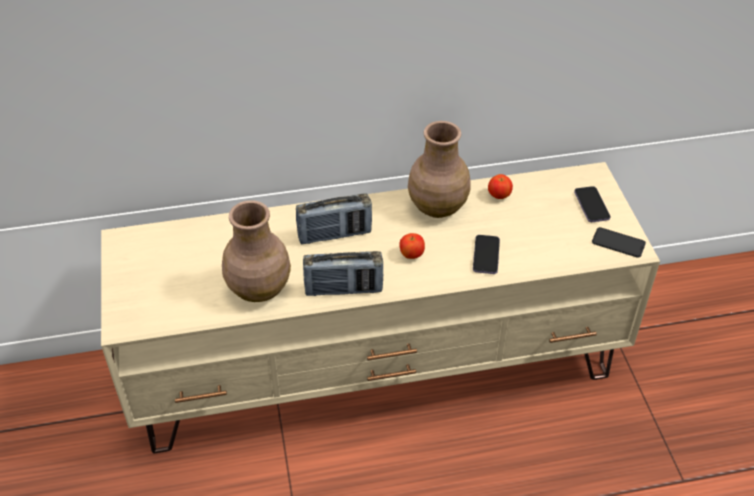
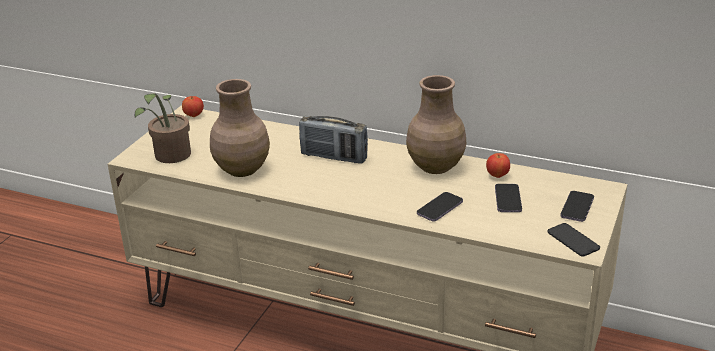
camera: 35 degrees right, 15 degrees down
radio [303,251,383,296] -> none
apple [399,233,425,259] -> apple moved to [182,96,204,117]
none -> potted plant [135,93,191,163]
none -> phone [495,184,522,212]

